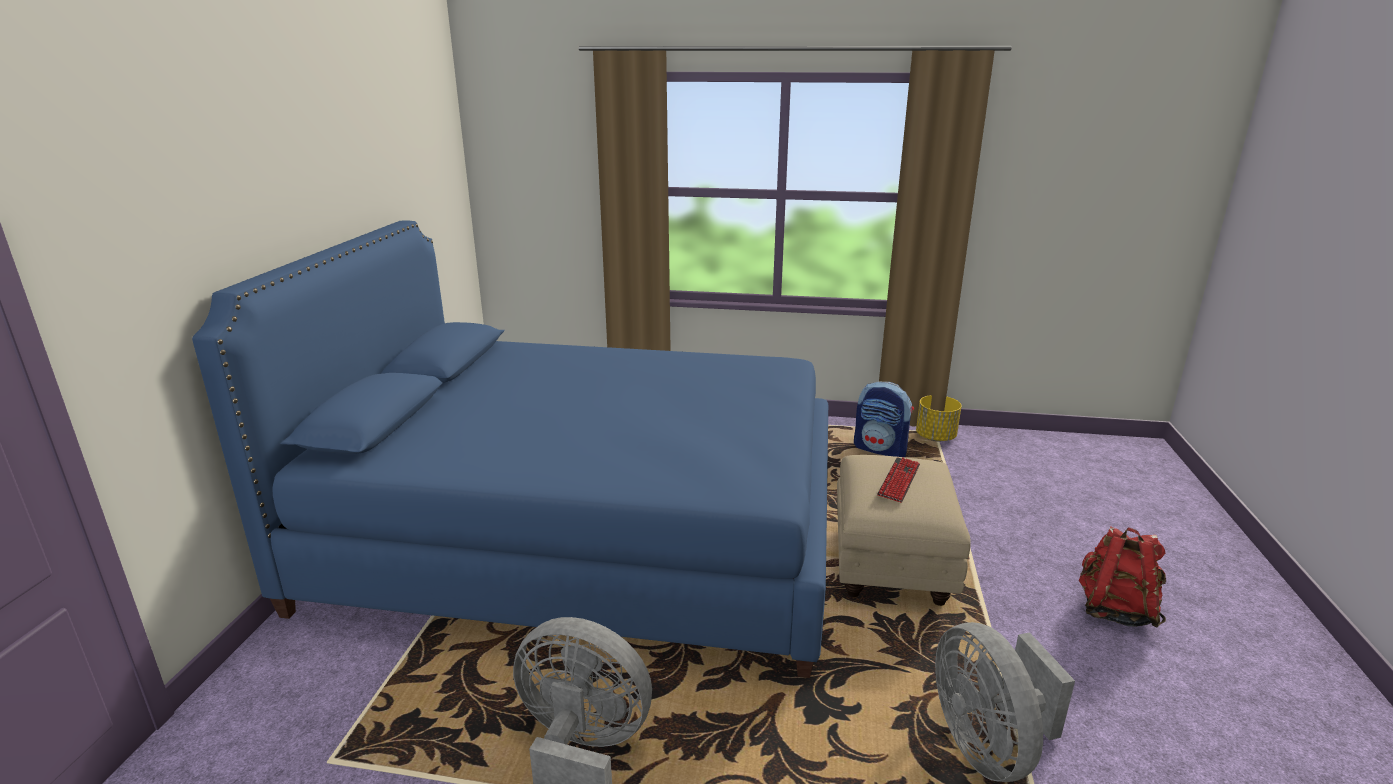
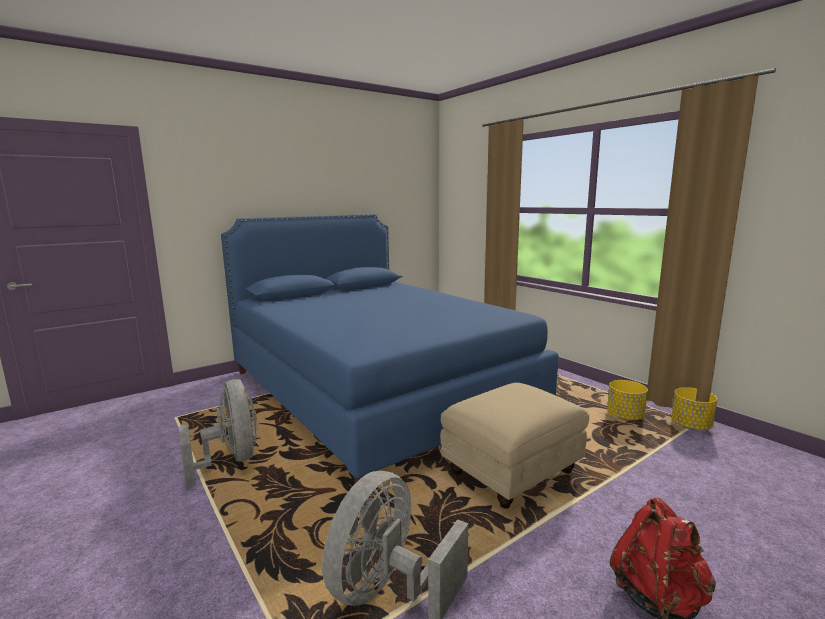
camera: 45 degrees right, 10 degrees down
backpack [854,381,914,457] -> yellow planter [607,380,648,420]
keyboard [877,457,920,503] -> none

